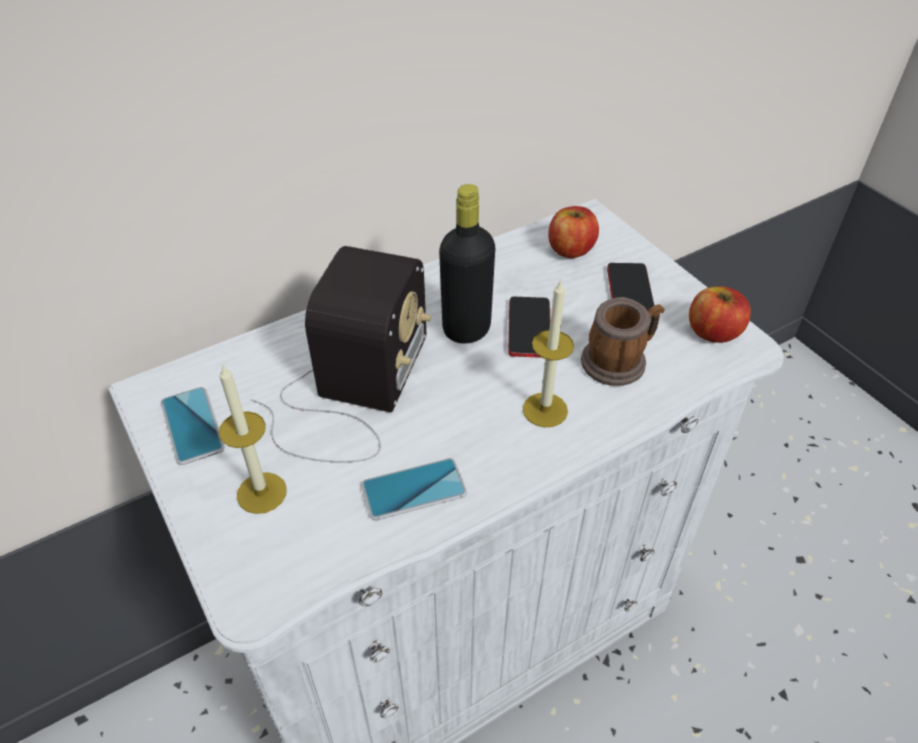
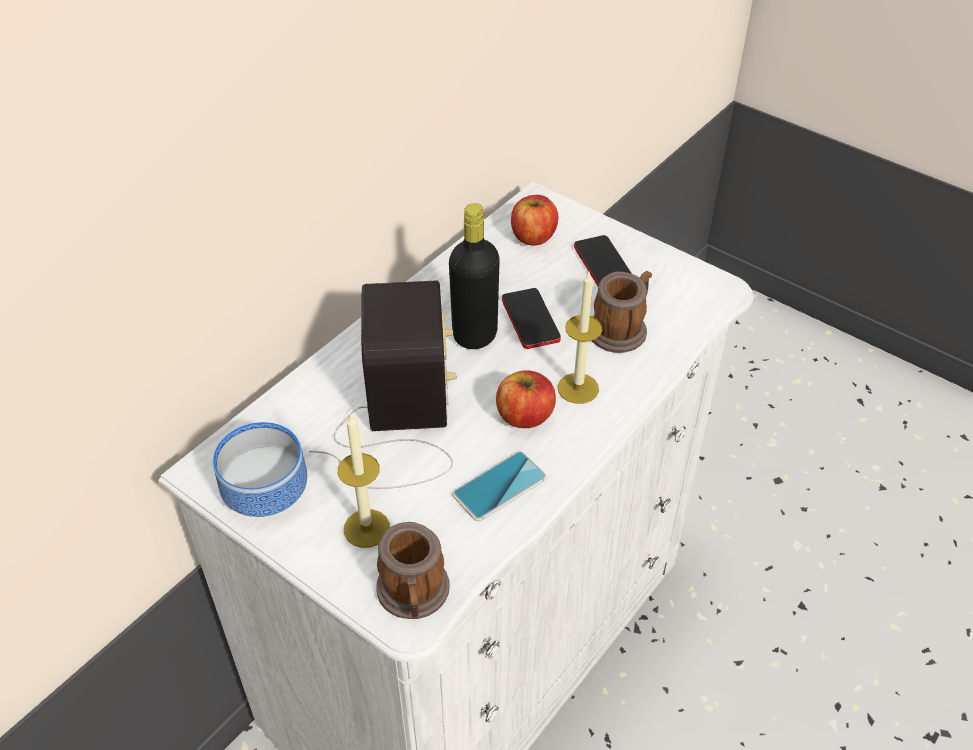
camera: 20 degrees left, 0 degrees up
phone [161,387,225,465] -> bowl [213,422,307,517]
apple [689,286,751,343] -> apple moved to [496,370,556,428]
none -> mug [376,522,450,619]

